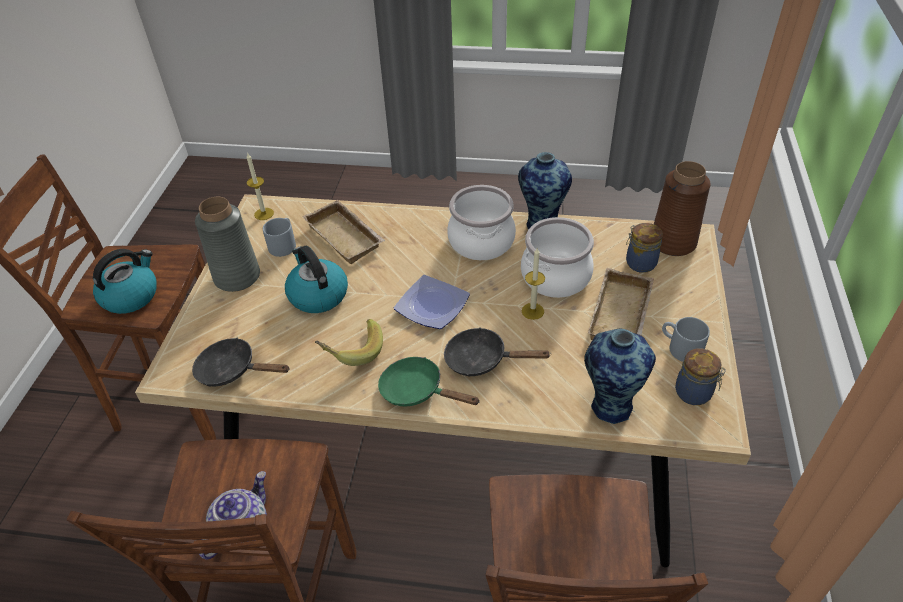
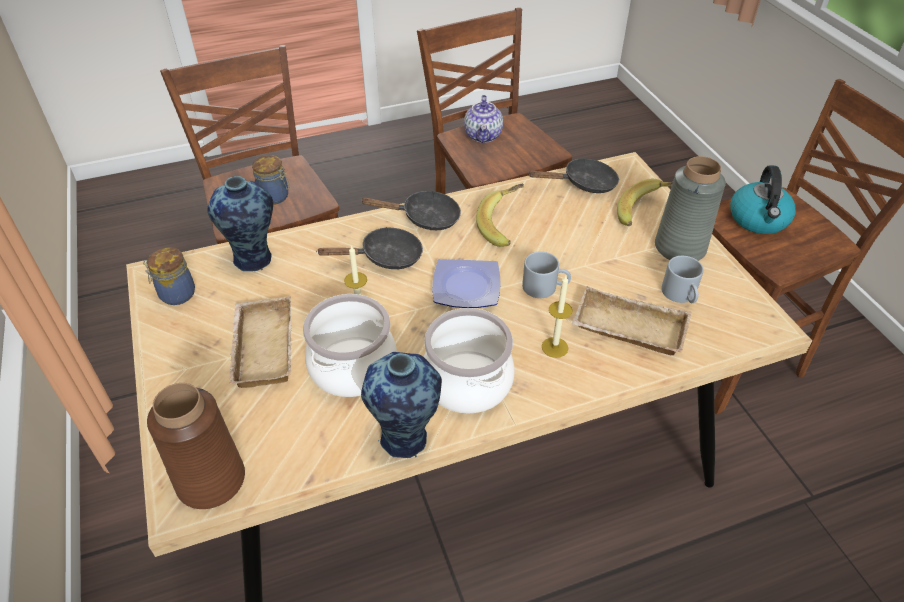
camera: 150 degrees right, 0 degrees up
candle [246,153,274,220] -> candle moved to [542,276,573,358]
kettle [285,246,348,313] -> none
green frying pan [378,357,480,406] -> black frying pan [360,191,461,230]
jar [626,223,663,273] -> jar moved to [252,155,290,205]
grey mug [662,317,710,362] -> grey mug moved to [522,251,571,298]
none -> banana [617,179,673,226]

